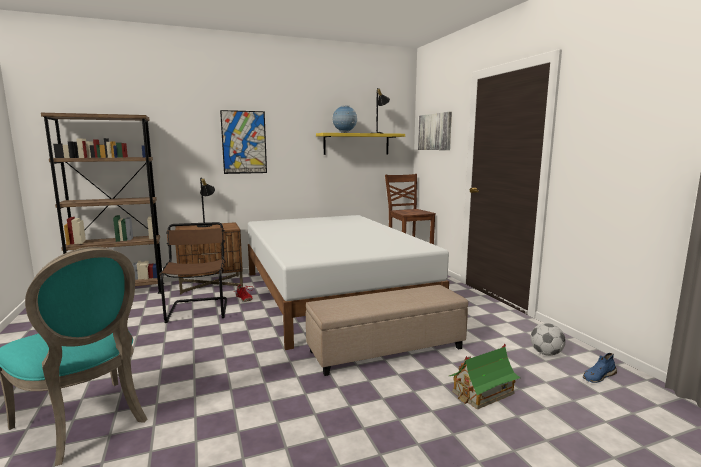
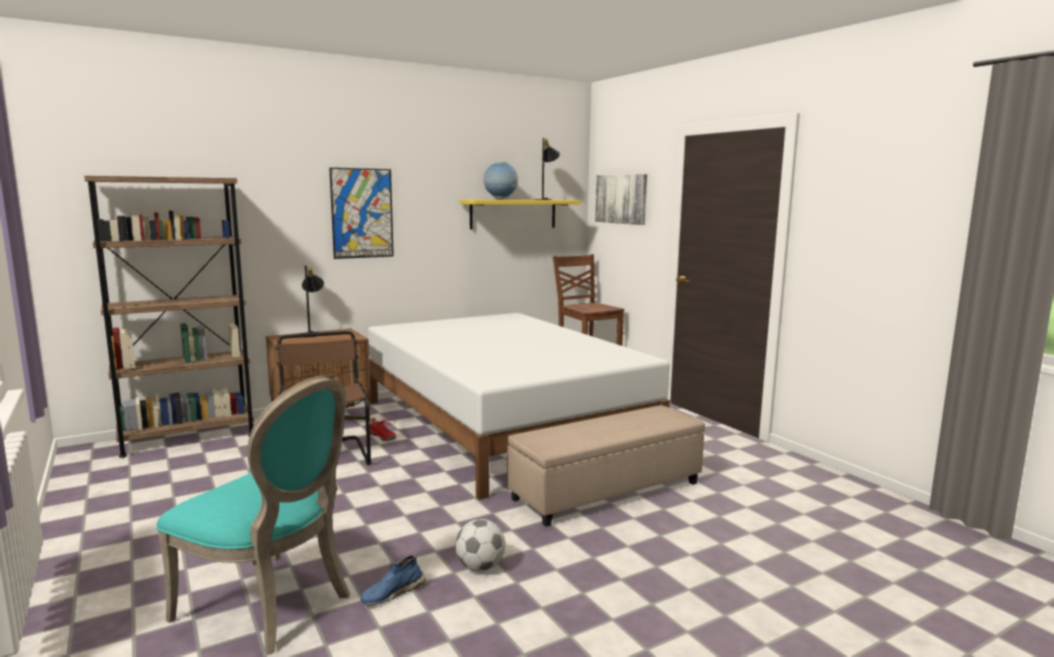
camera: 10 degrees left, 0 degrees up
toy house [449,343,520,410] -> none
football [531,323,566,356] -> football moved to [455,519,505,571]
blue shoe [583,353,617,383] -> blue shoe moved to [361,555,426,606]

